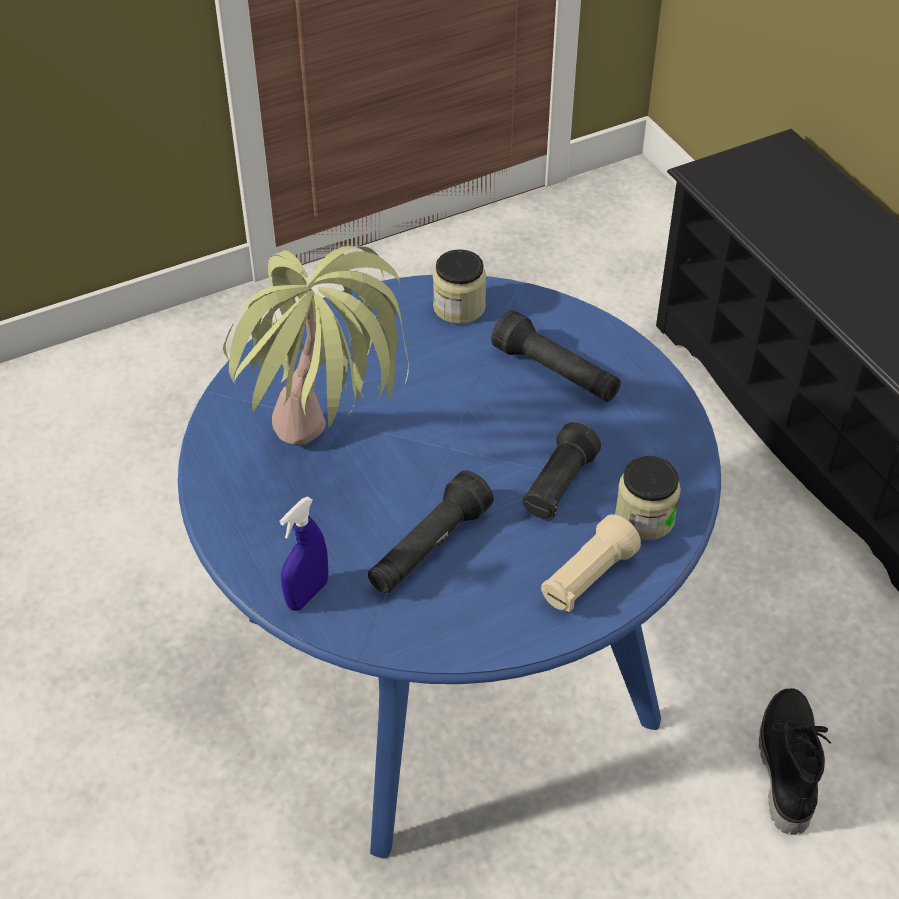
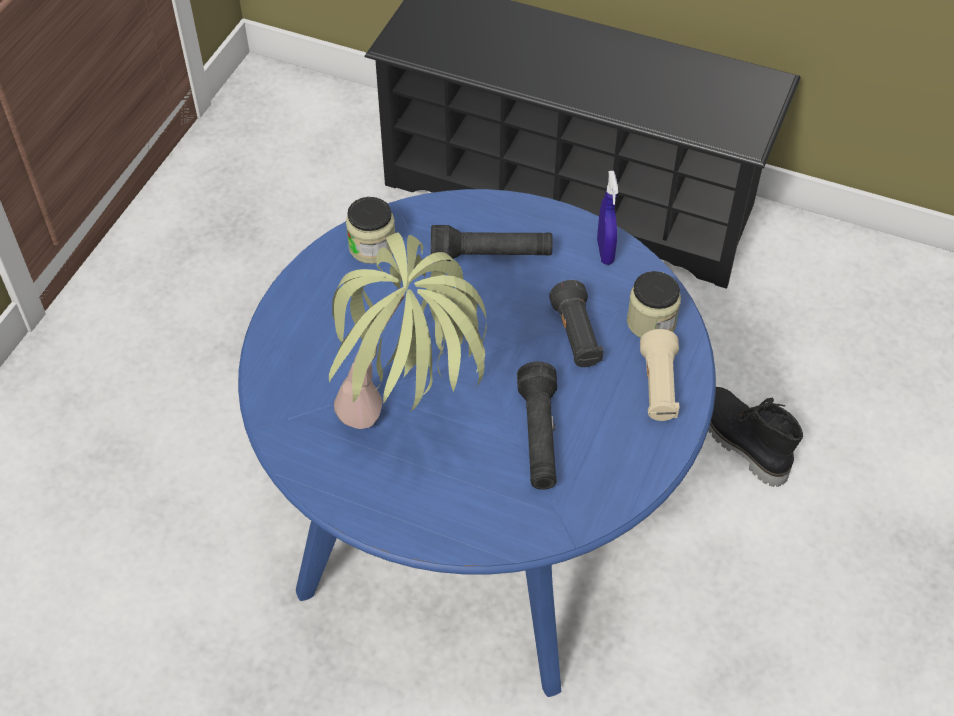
camera: 40 degrees left, 5 degrees up
blue spray bottle [279,497,328,611] -> blue spray bottle moved to [597,171,618,265]

